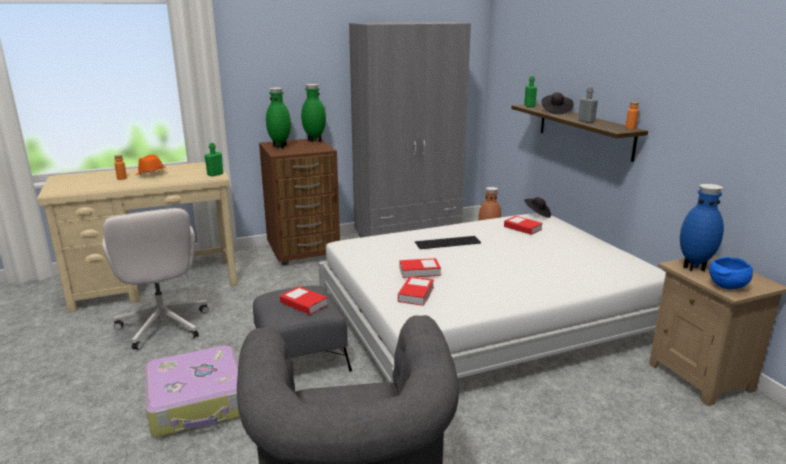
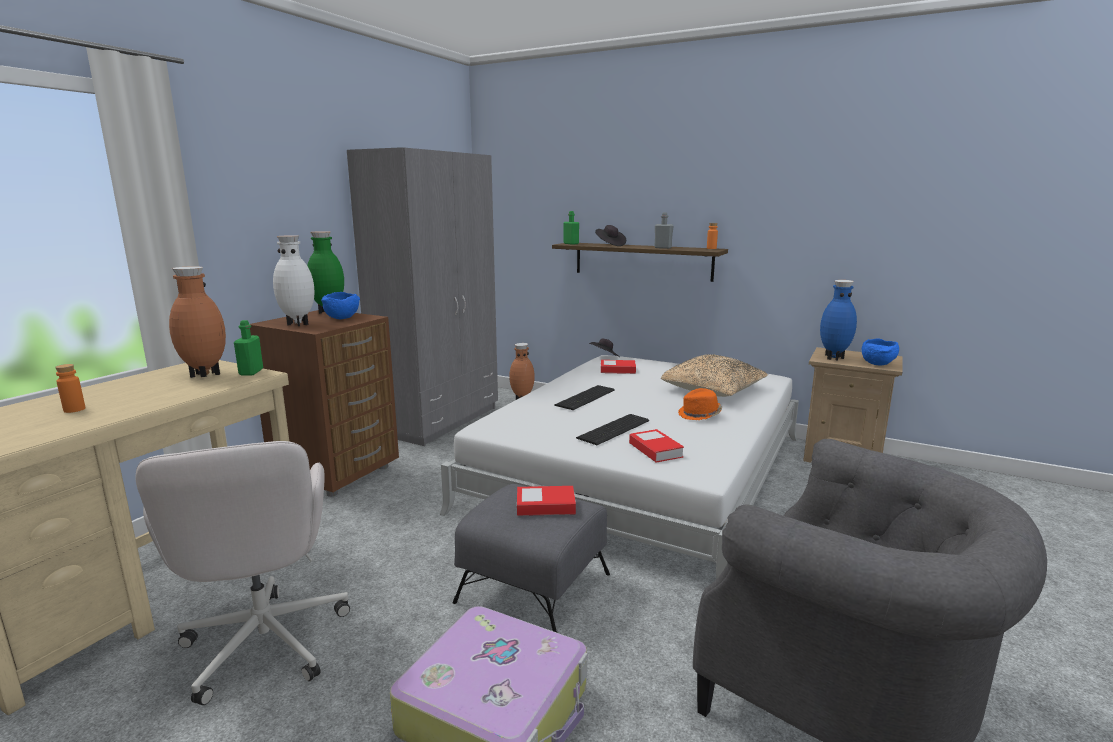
camera: 40 degrees left, 5 degrees down
white office chair [102,208,209,350] -> white office chair turned 45 degrees clockwise [135,441,350,705]
orange hat [136,154,166,176] -> orange hat moved to [678,388,722,420]
green vase [266,88,291,149] -> white vase [273,235,315,326]
book [399,258,441,278] -> keyboard [576,414,649,445]
none -> brown vase [169,266,226,378]
none -> blue bowl [321,292,360,319]
none -> beige pillow [661,354,768,397]

